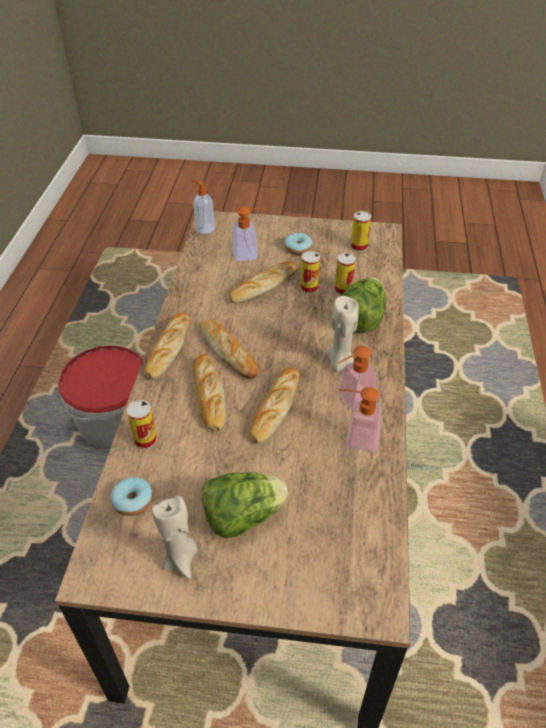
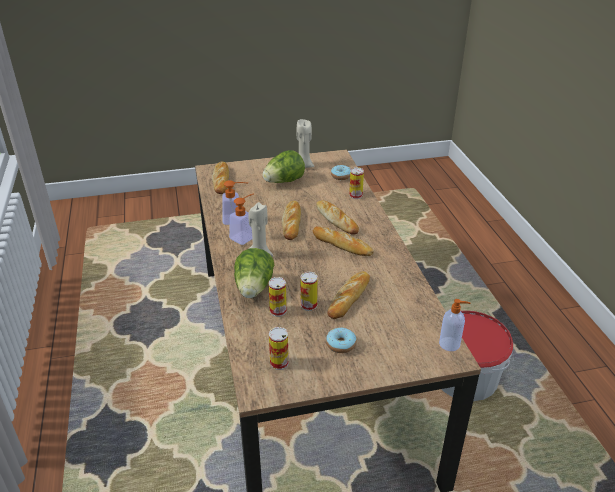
camera: 160 degrees right, 10 degrees down
bread [144,312,190,380] -> bread moved to [212,162,229,194]
soap dispenser [233,206,266,261] -> none

